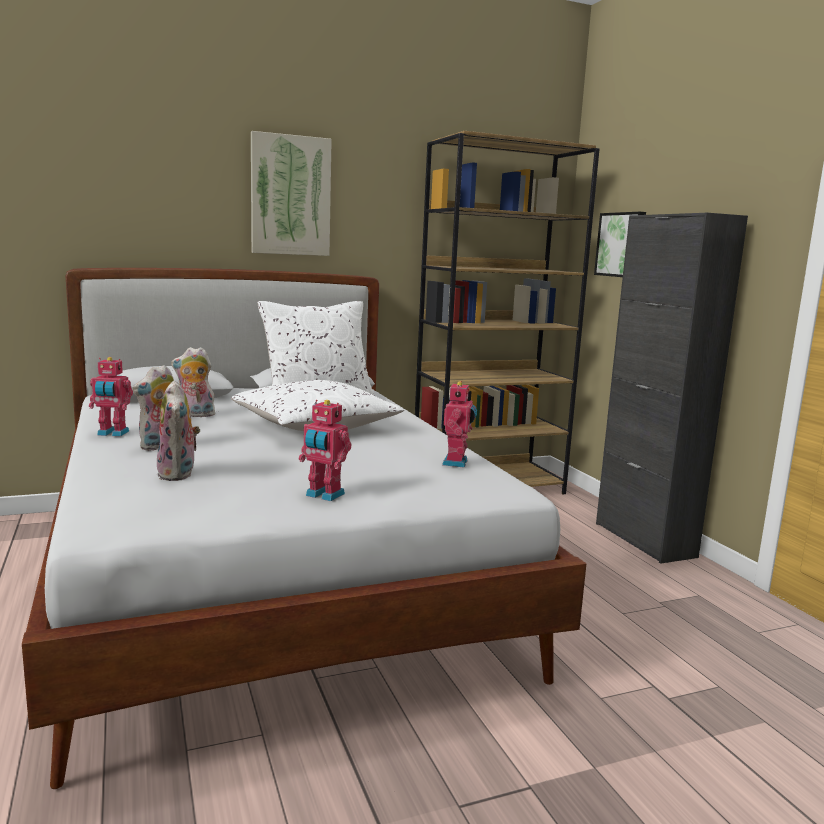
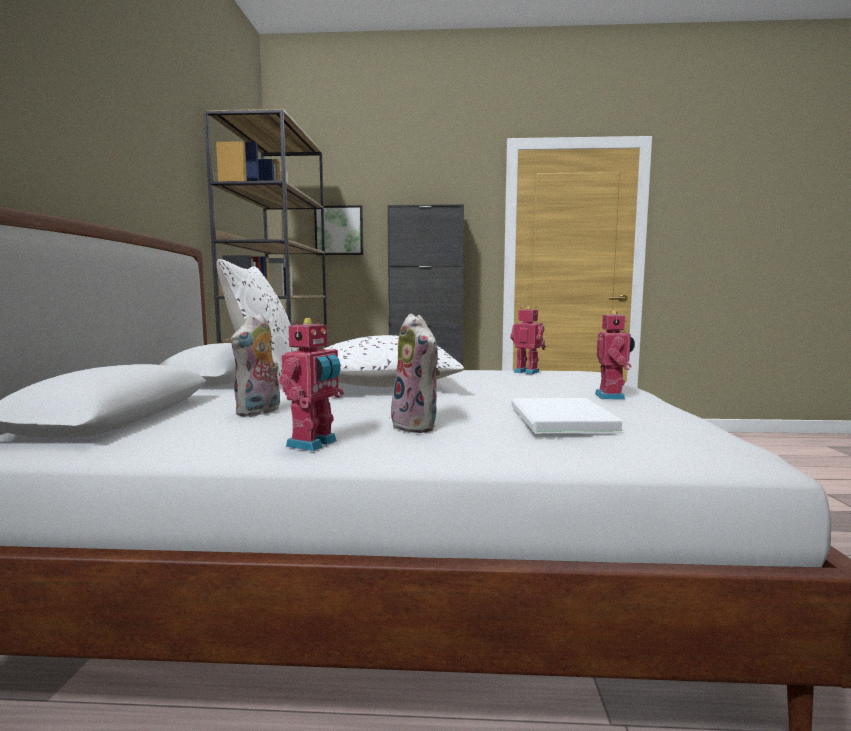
camera: 65 degrees left, 5 degrees down
plush toy [157,380,200,481] -> white book [511,398,624,433]
picture [251,131,332,256] -> none
toy robot [299,400,351,501] -> toy robot turned 45 degrees counterclockwise [595,310,635,400]

